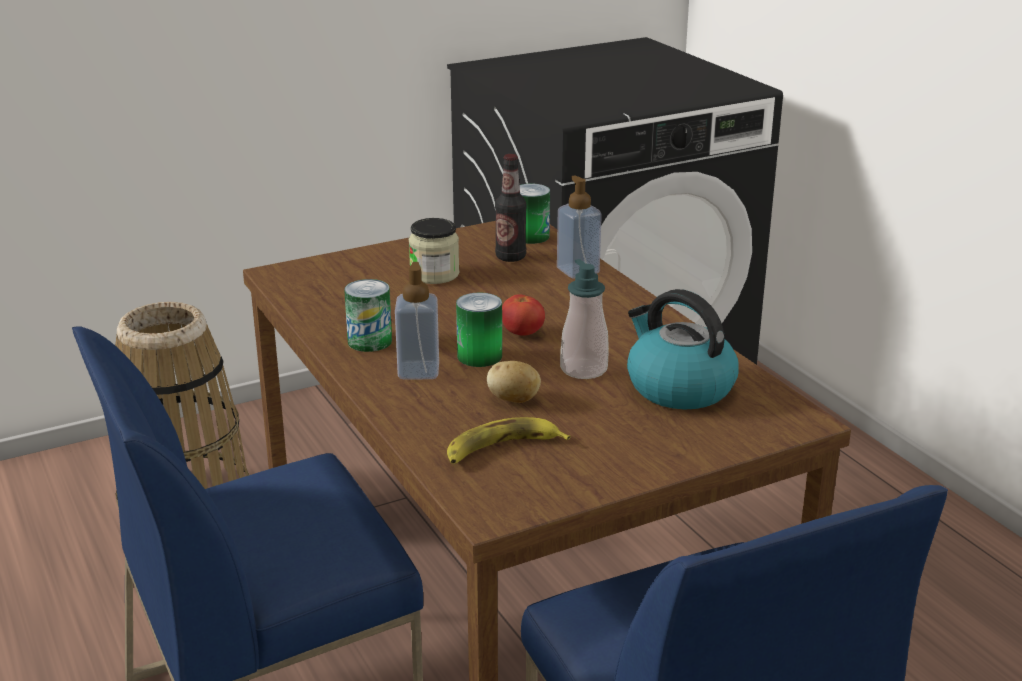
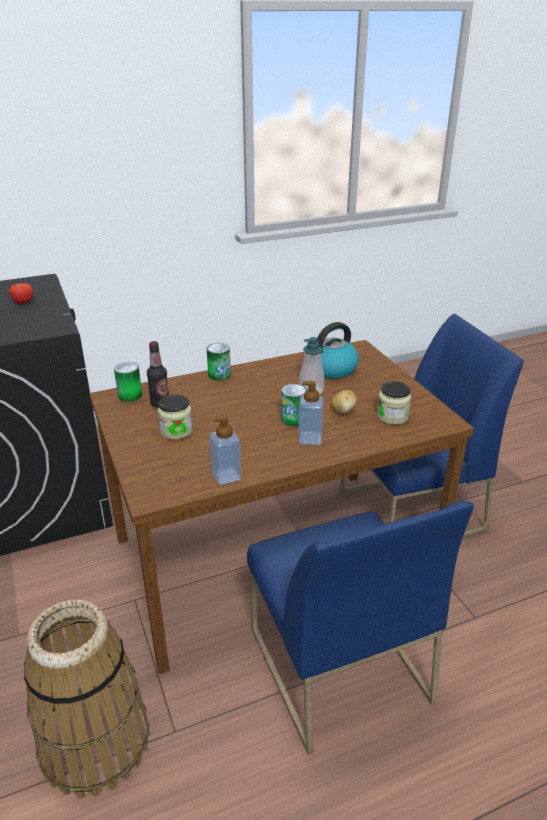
camera: 85 degrees left, 5 degrees up
can [344,279,392,352] -> can moved to [207,343,231,381]
banana [447,417,571,464] -> jar [377,381,411,425]
tomato [502,294,545,336] -> tomato moved to [9,283,33,304]
soap dispenser [557,176,602,278] -> soap dispenser moved to [210,415,241,485]

